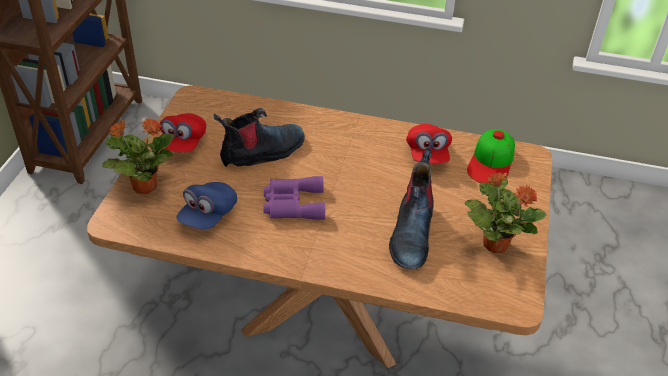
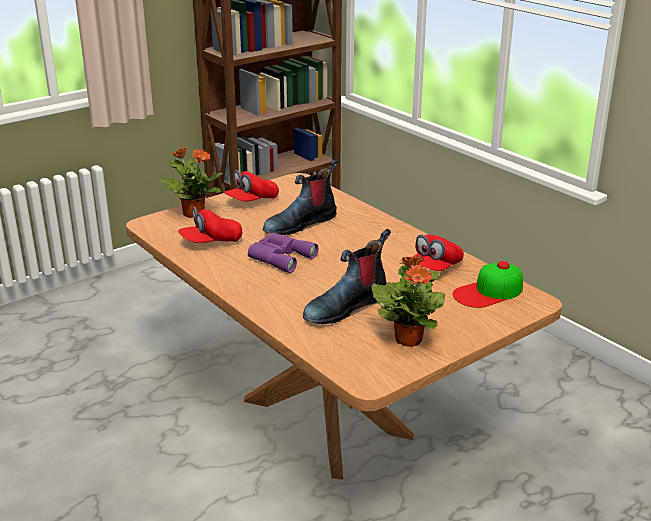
camera: 40 degrees right, 15 degrees down
blue cap [176,182,237,229] -> red cap [178,207,242,243]
boot [214,108,305,167] -> boot turned 135 degrees clockwise [263,158,338,235]

